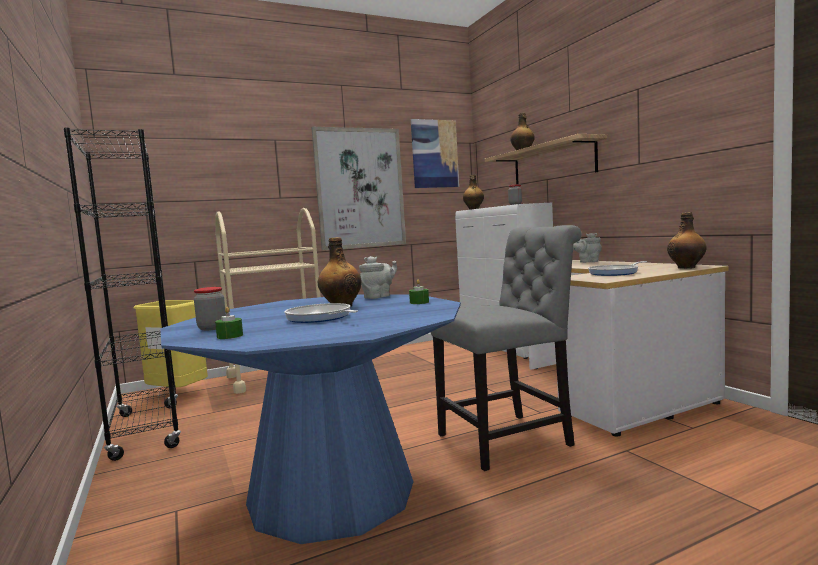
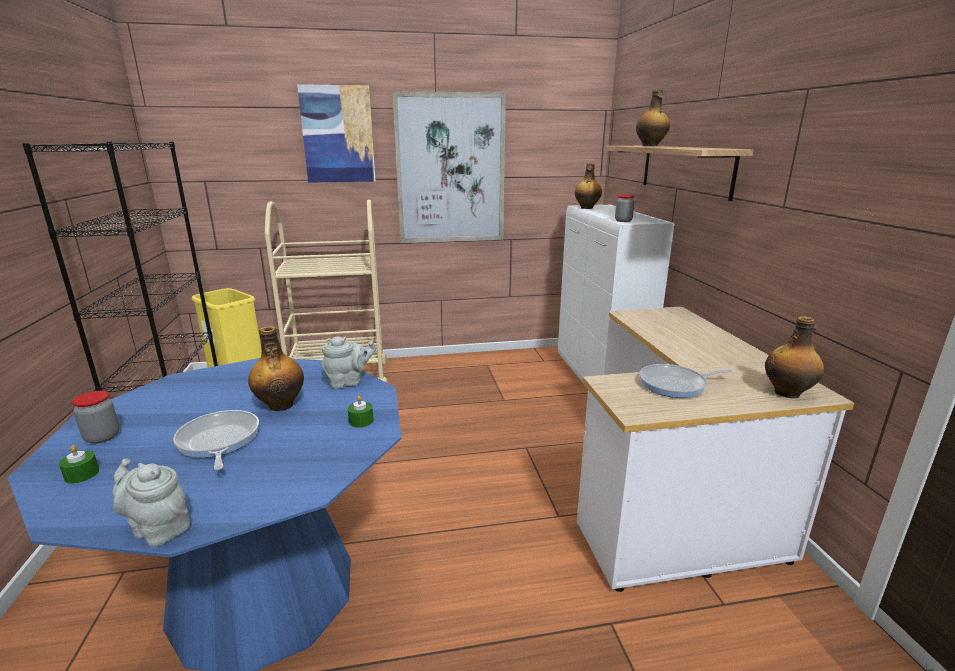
camera: 15 degrees right, 15 degrees up
picture [411,119,459,188] -> picture moved to [297,84,376,183]
grey chair [431,225,582,471] -> none
grey teapot [573,233,602,263] -> grey teapot moved to [113,458,190,547]

